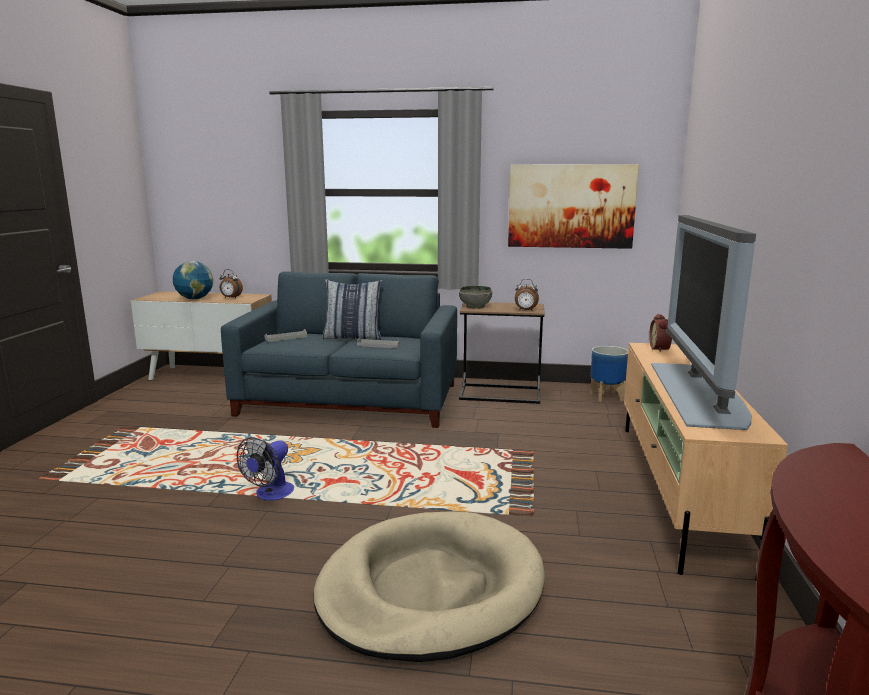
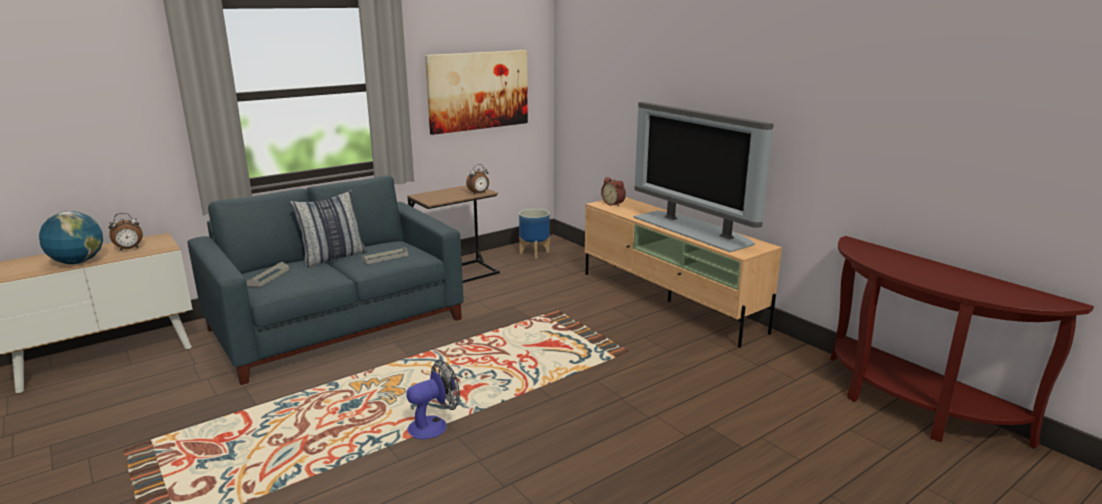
camera: 45 degrees left, 5 degrees up
fan [237,437,294,501] -> fan turned 105 degrees counterclockwise [406,360,460,439]
beige dog bed [314,512,545,662] -> none
grey bowl [459,286,492,309] -> none

